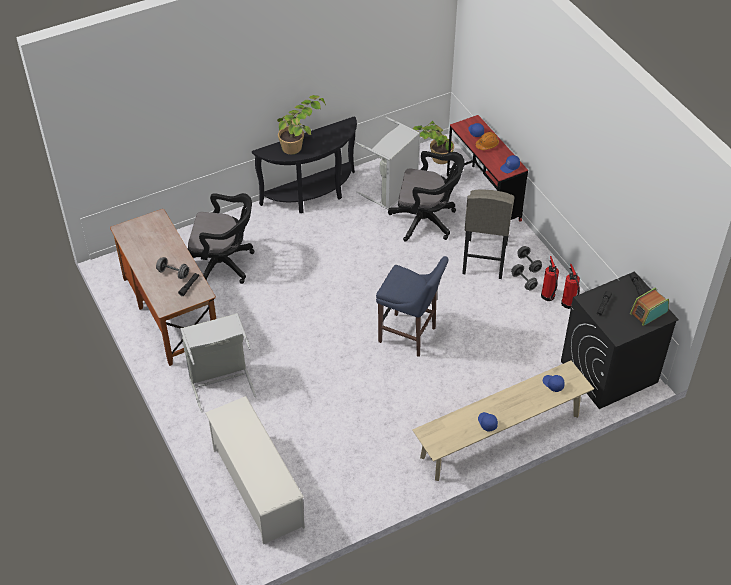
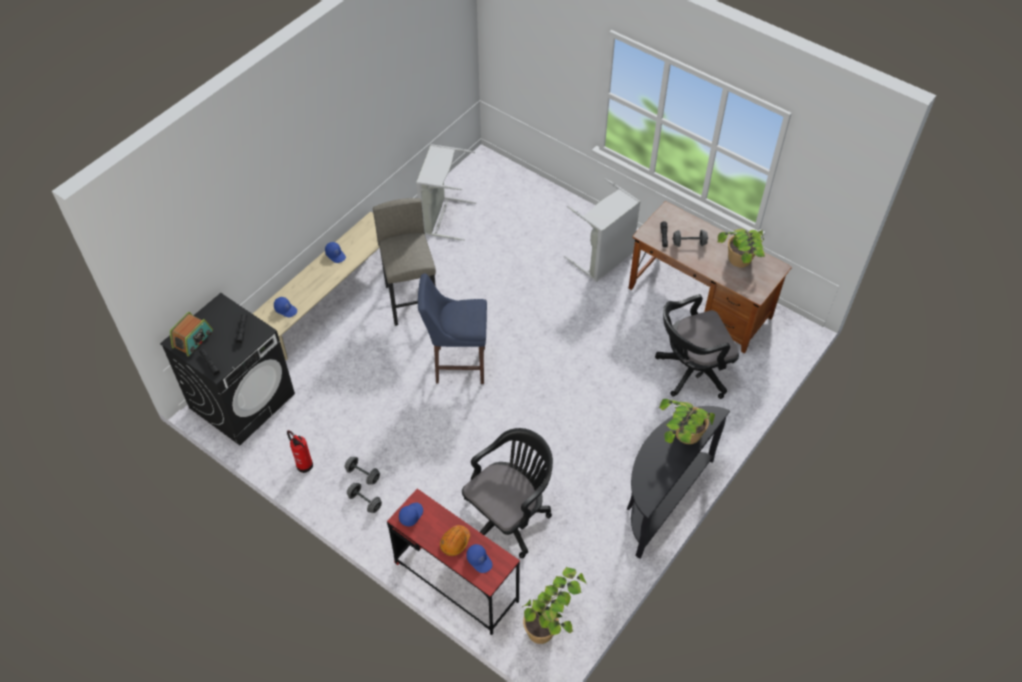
camera: 155 degrees right, 5 degrees up
white shoe rack [205,396,305,544] -> none
grey laundry basket [356,117,420,209] -> grey laundry basket moved to [416,144,477,241]
black office chair [388,151,465,242] -> black office chair turned 150 degrees clockwise [462,428,553,558]
grey stool [462,189,515,279] -> grey stool moved to [373,198,436,326]
fire extinguisher [541,256,559,301] -> none
none -> potted plant [717,229,765,267]

